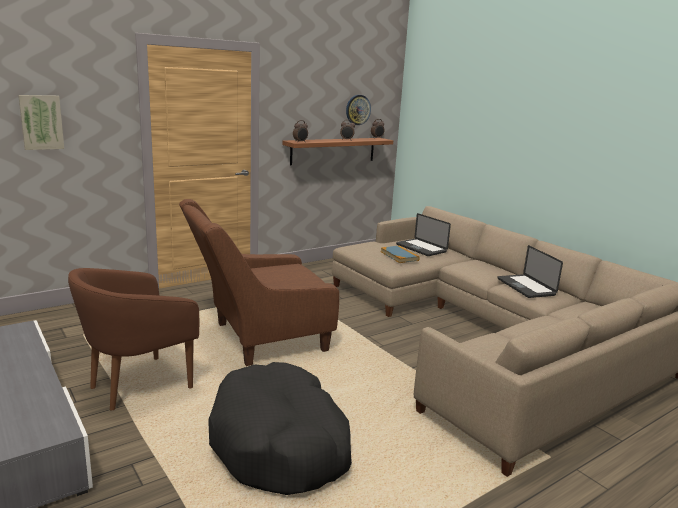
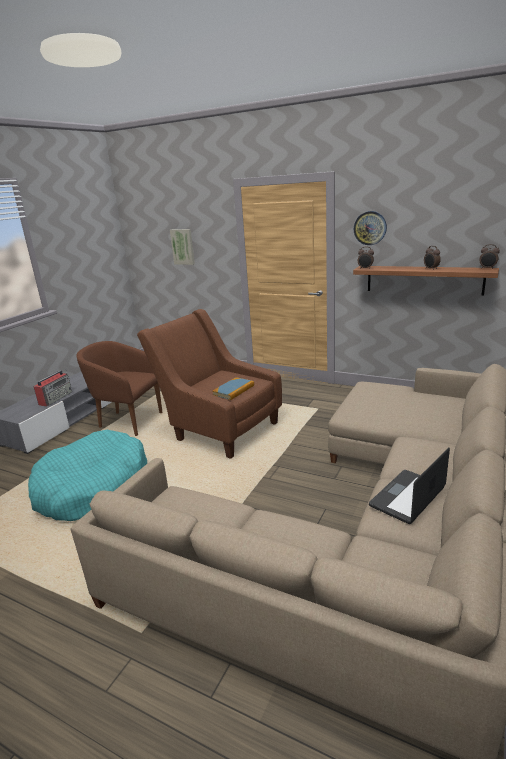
camera: 65 degrees right, 5 degrees up
black dog bed [208,362,352,495] -> turquoise dog bed [28,430,147,521]
wall clock [346,95,371,125] -> wall clock moved to [354,211,387,245]
book [381,246,420,263] -> book moved to [212,377,254,400]
laptop [396,213,451,256] -> none
none -> radio [33,370,72,407]

